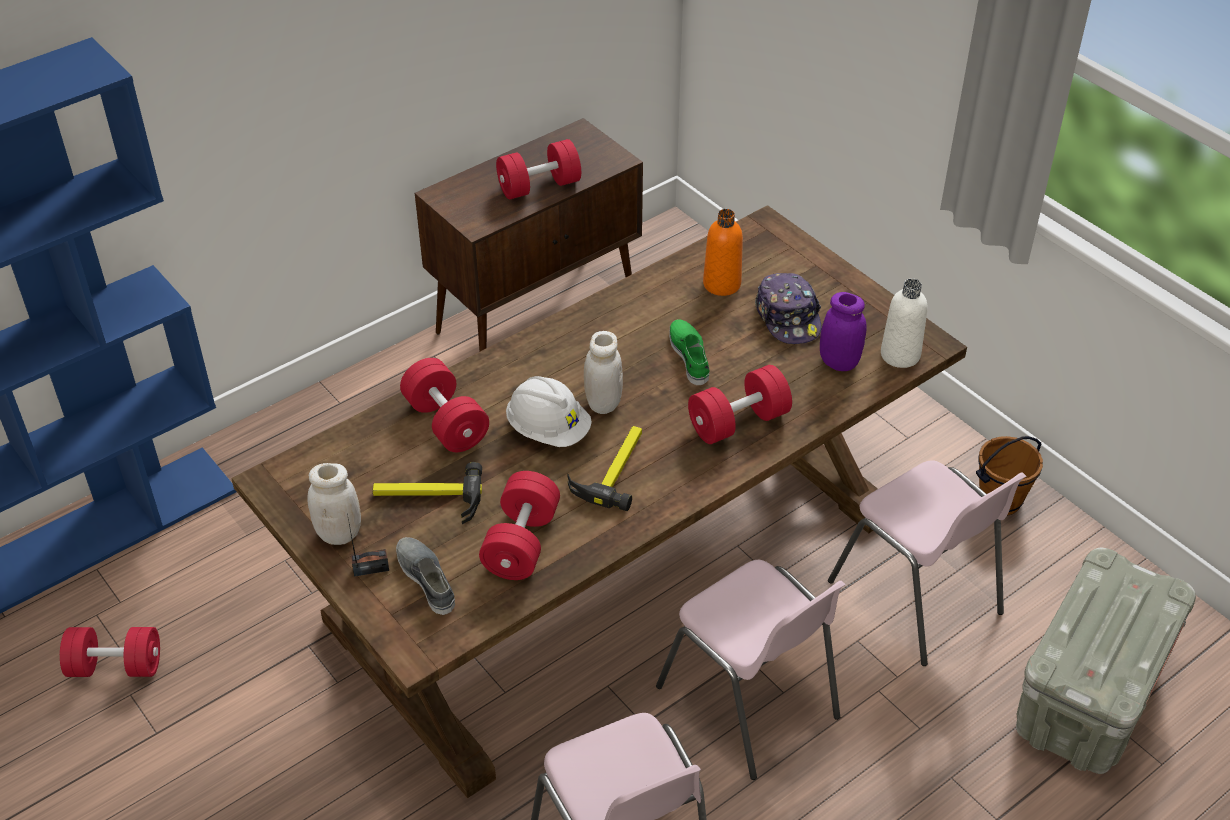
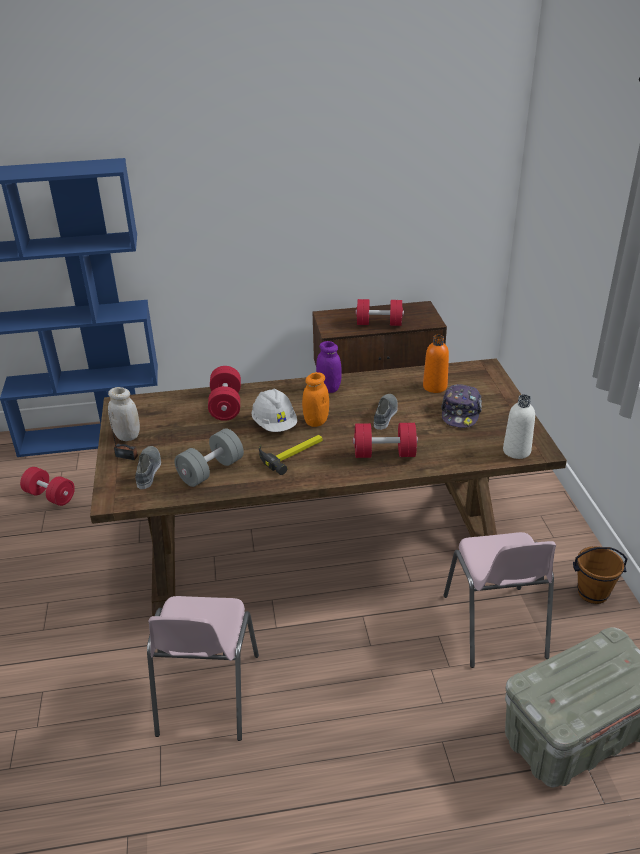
camera: 30 degrees right, 10 degrees down
hammer [372,462,482,524] -> none
red dumbbell [479,471,560,580] -> grey dumbbell [174,428,244,487]
white jar [584,331,623,414] -> orange jar [302,372,329,427]
pink chair [656,560,845,780] -> none
green shoe [669,320,709,385] -> grey shoe [374,394,398,430]
purple jar [820,292,867,371] -> purple jar moved to [316,341,342,393]

